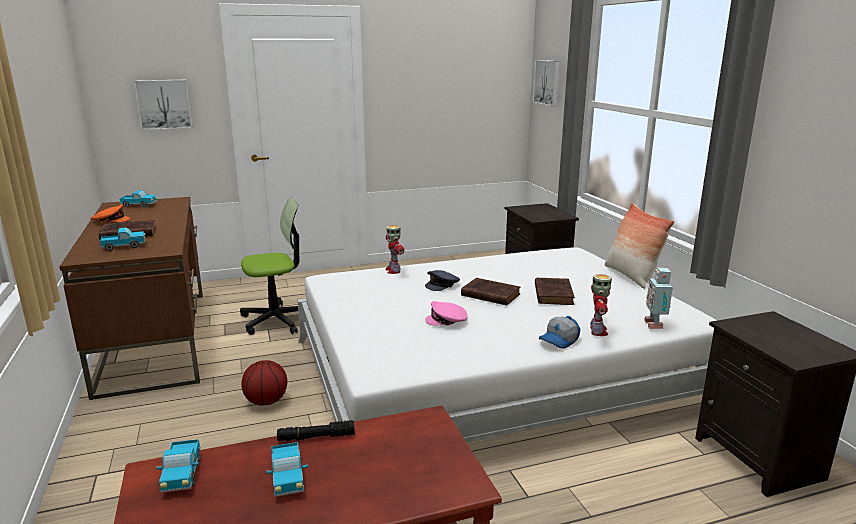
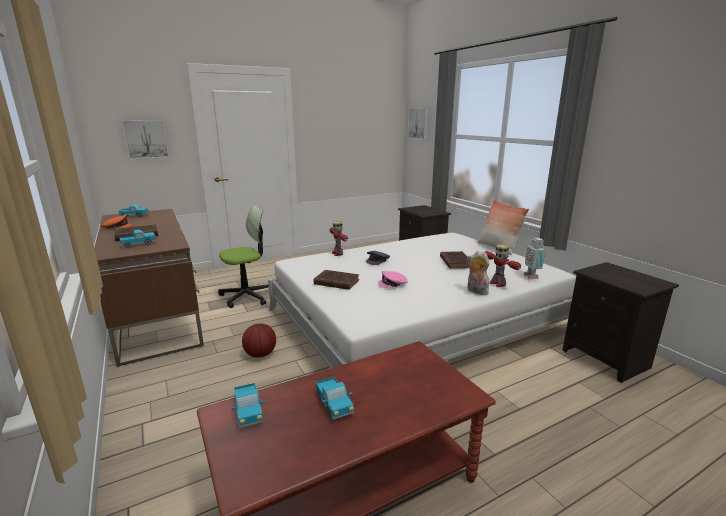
camera: 10 degrees left, 0 degrees up
black flashlight [277,420,355,441] -> none
brown book [461,278,521,306] -> brown book moved to [314,270,359,290]
cap [539,316,581,348] -> plush toy [467,251,490,295]
toy robot [590,274,612,336] -> toy robot turned 150 degrees clockwise [485,244,521,287]

